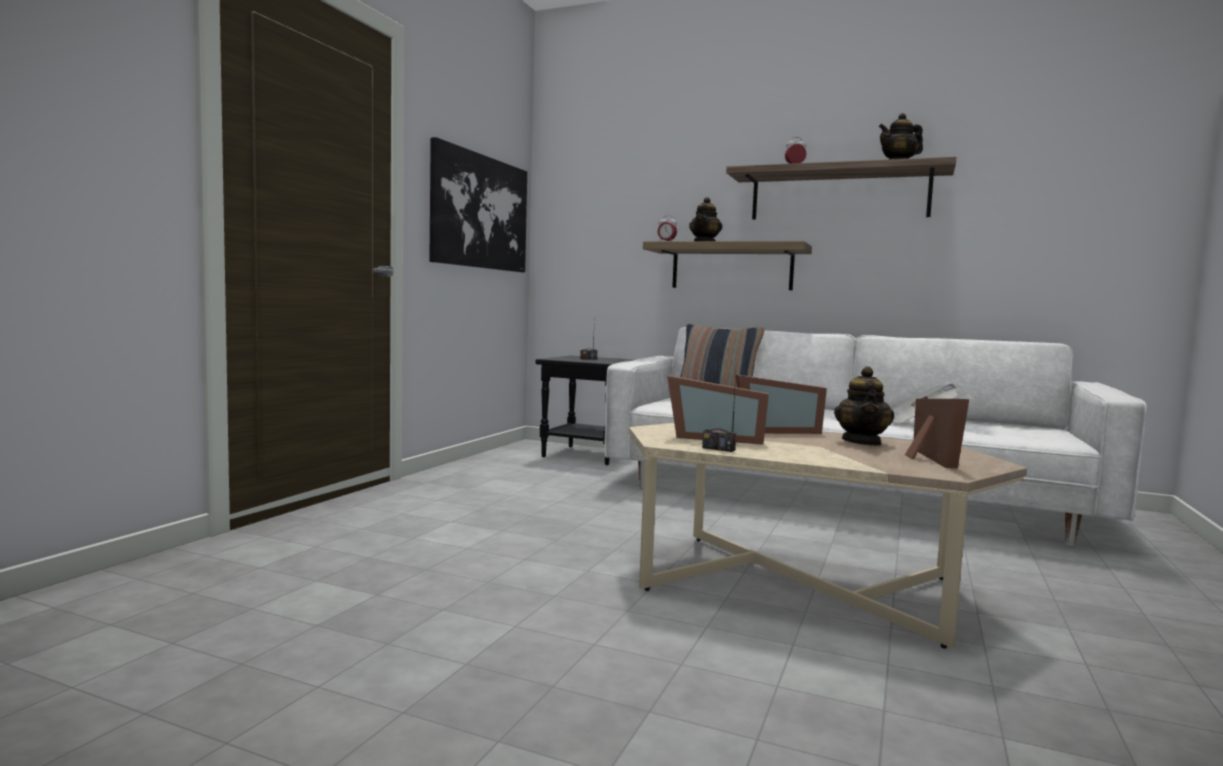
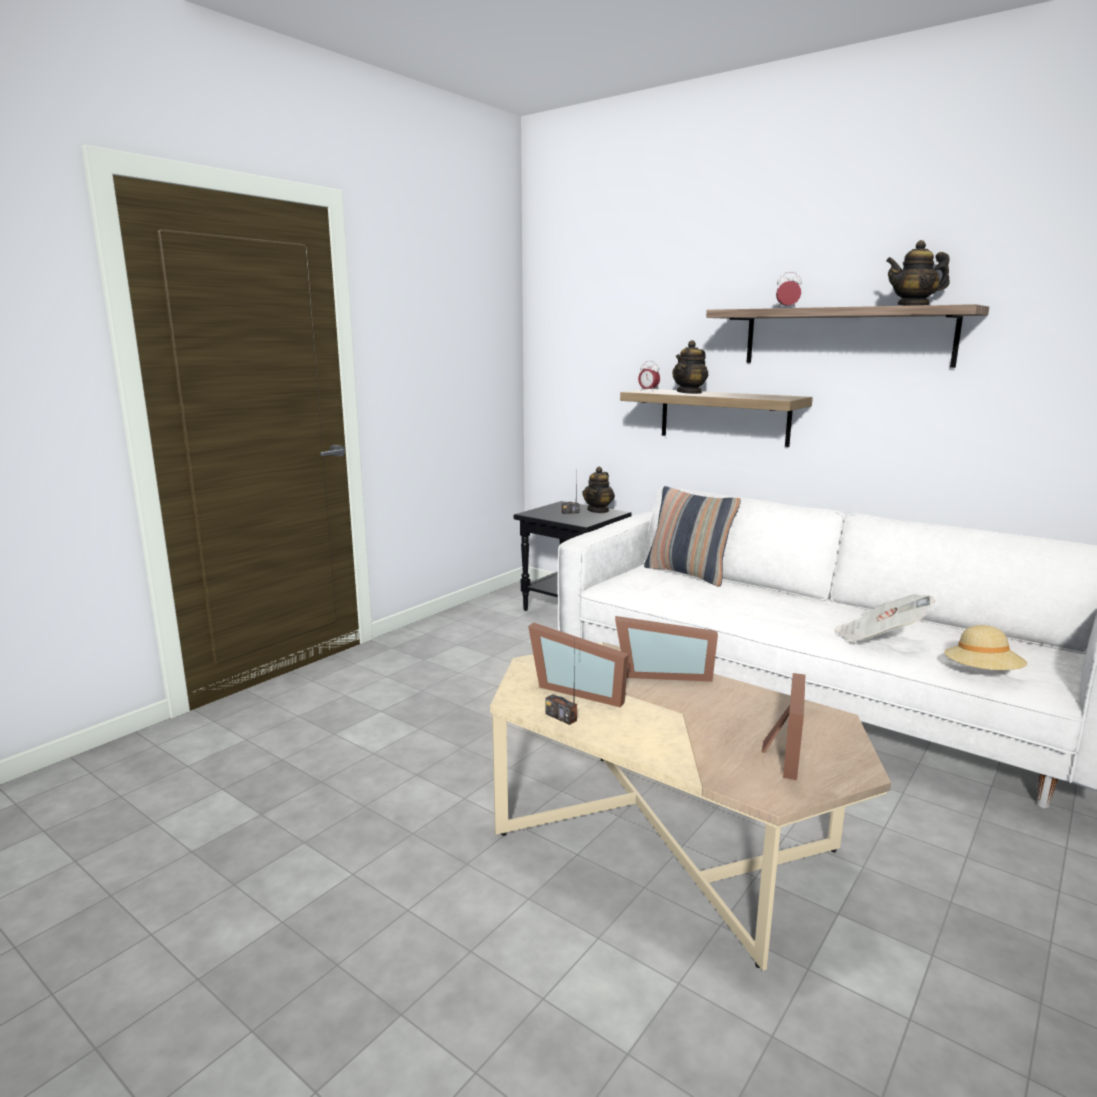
camera: 15 degrees right, 10 degrees up
picture [429,137,527,273] -> none
teapot [834,366,894,446] -> teapot moved to [582,467,615,513]
none -> beige hat [944,625,1027,670]

